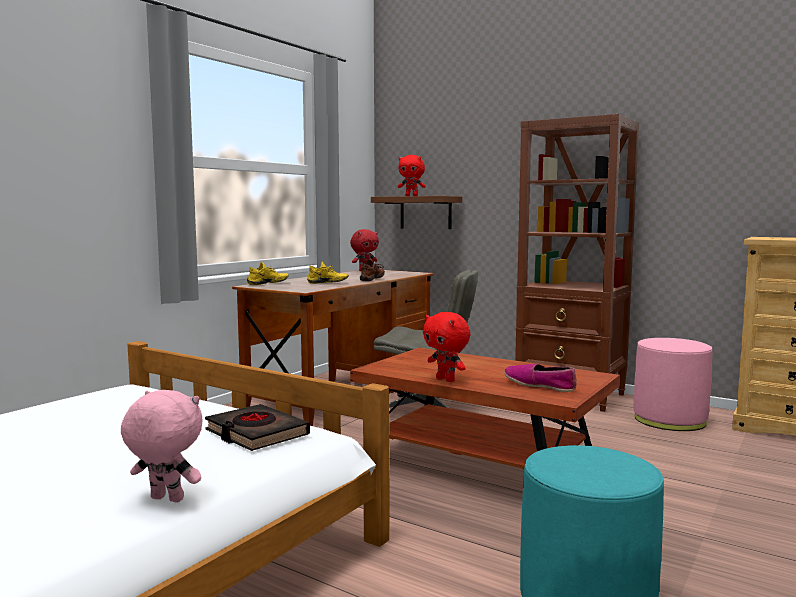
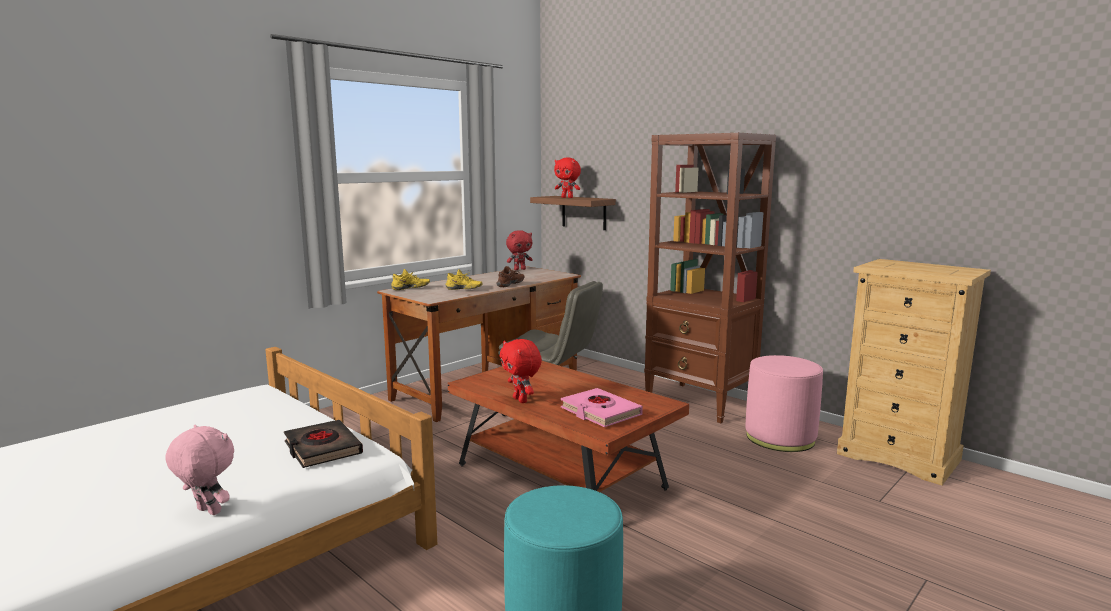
camera: 10 degrees right, 5 degrees up
shoe [504,364,577,392] -> pink book [561,388,643,427]

